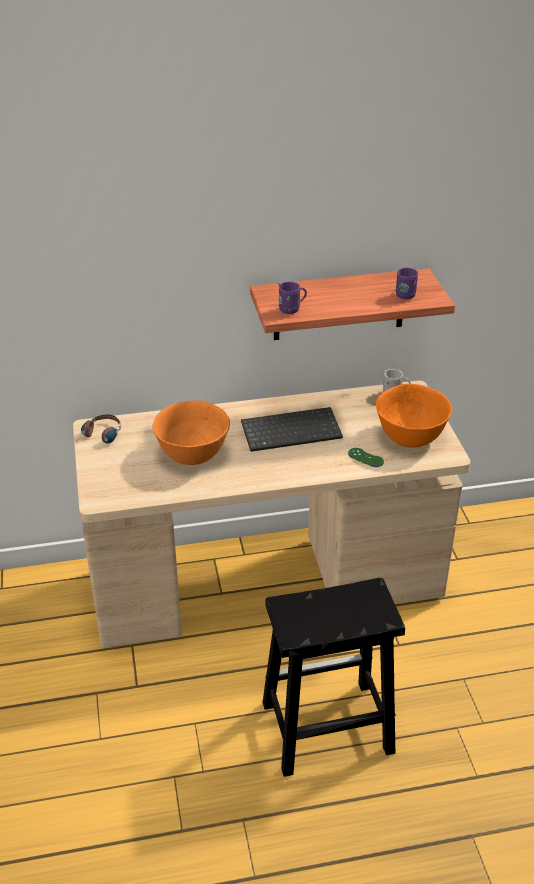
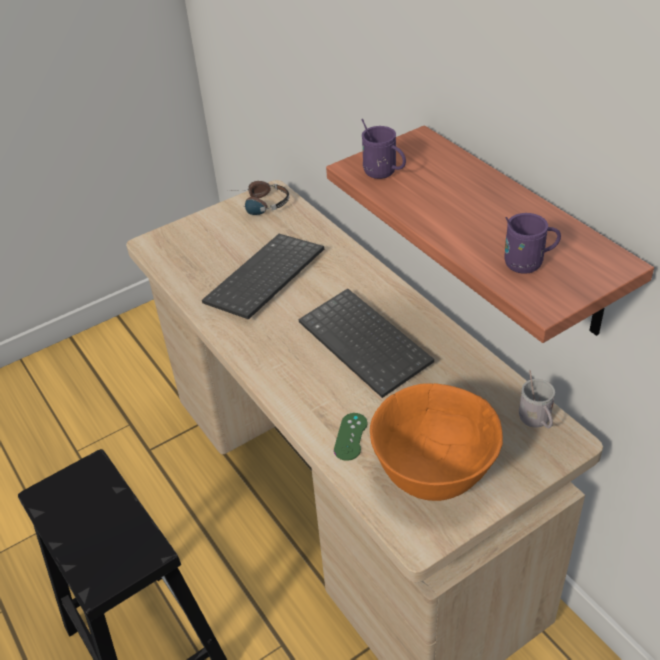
camera: 70 degrees right, 5 degrees up
orange bowl [153,401,230,465] -> keyboard [202,234,324,320]

